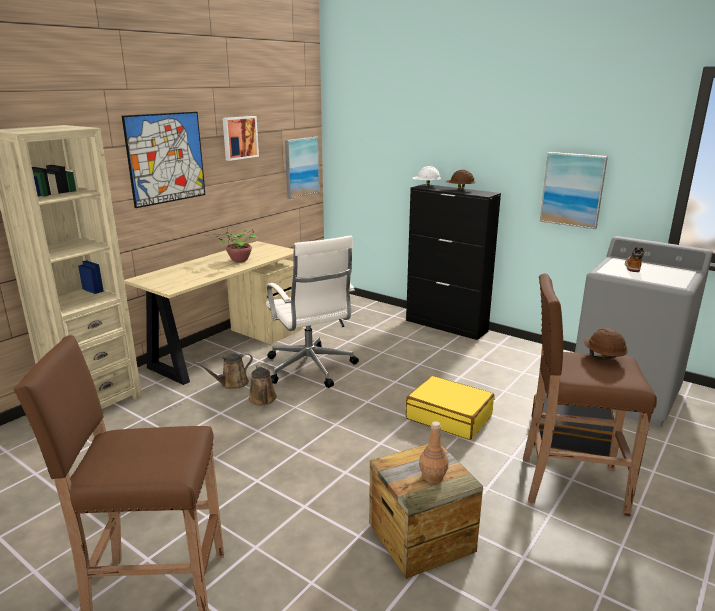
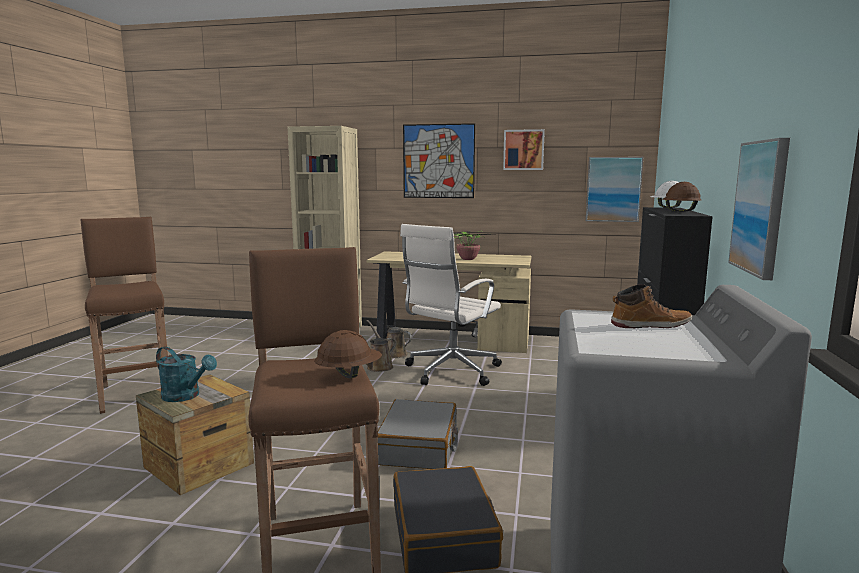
camera: 65 degrees right, 10 degrees down
yellow suitcase [406,376,495,440] -> grey suitcase [378,399,458,469]
brown bottle [419,421,448,483] -> turquoise watering can [156,346,217,402]

